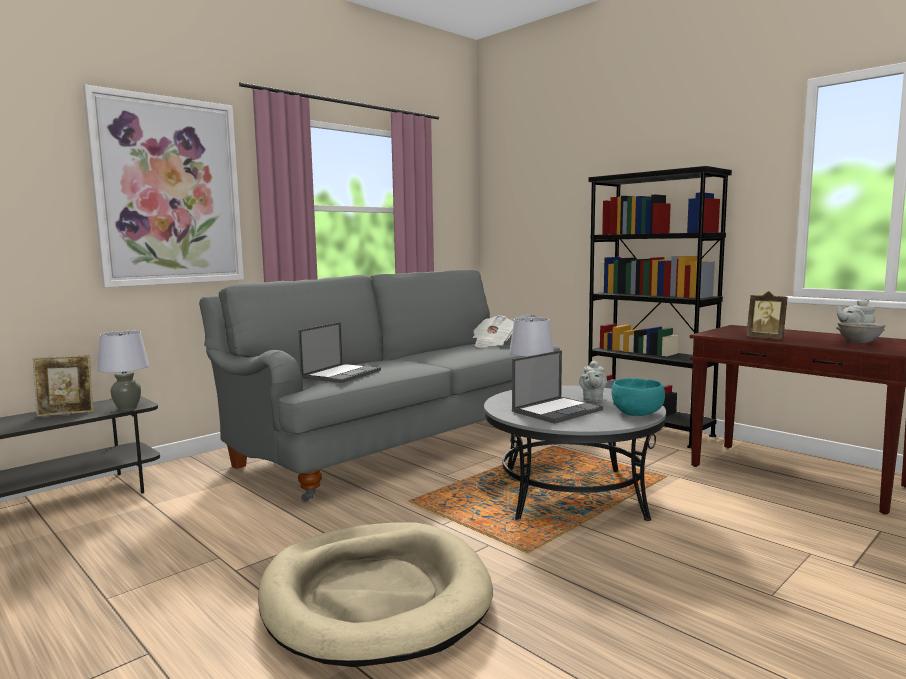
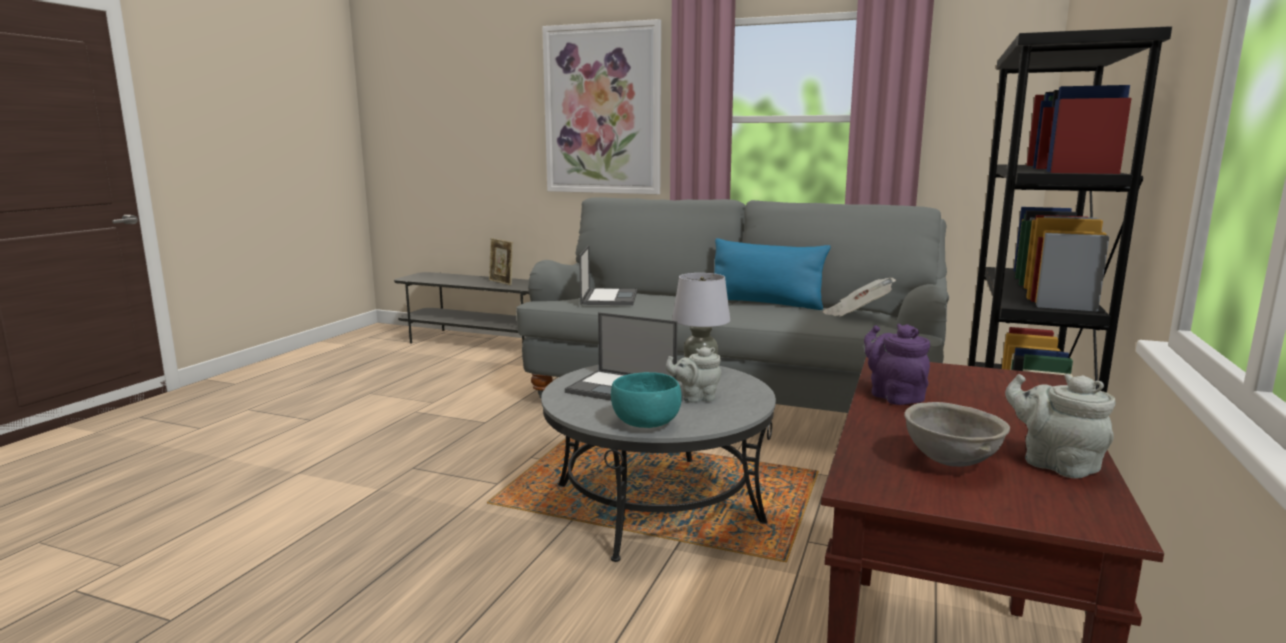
camera: 65 degrees right, 5 degrees up
grey table lamp [97,331,149,411] -> none
beige dog bed [258,523,493,667] -> none
laptop [298,322,381,383] -> laptop turned 90 degrees counterclockwise [579,245,637,305]
picture frame [746,291,787,339] -> purple teapot [864,324,930,405]
none -> blue pillow [714,238,830,310]

